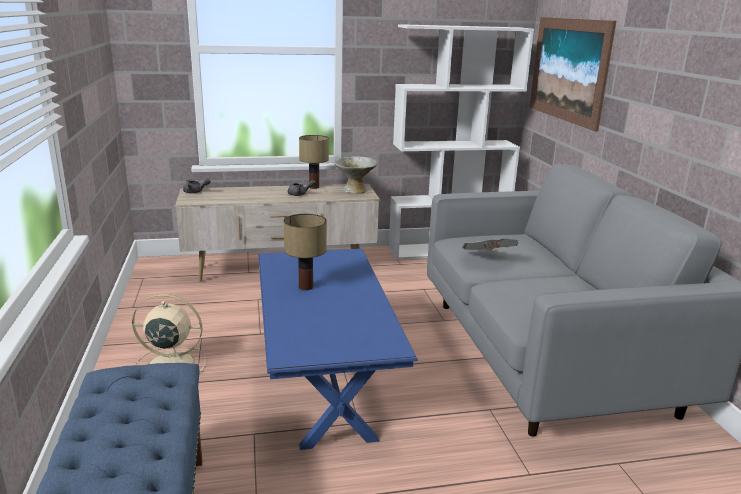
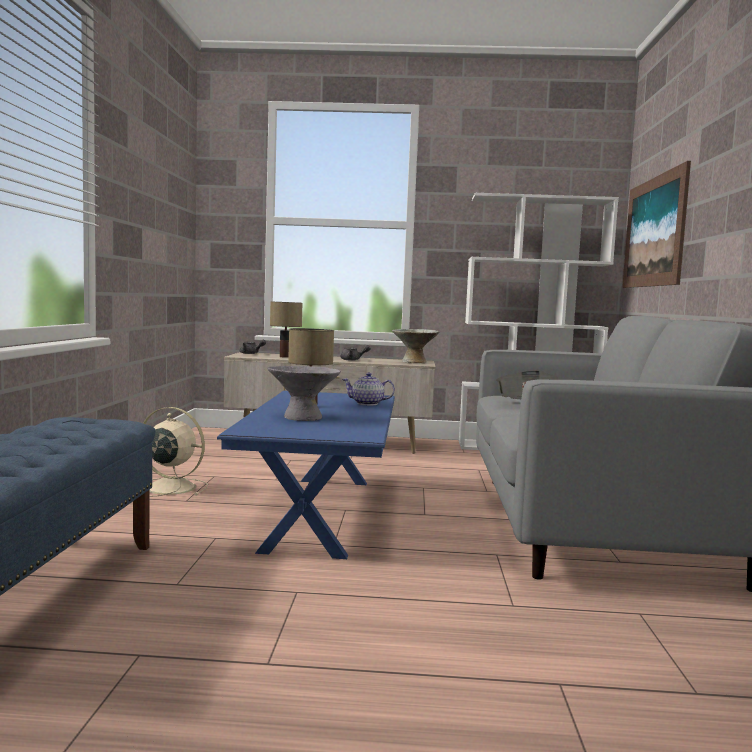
camera: 15 degrees right, 15 degrees down
table lamp [299,135,329,189] -> table lamp moved to [270,302,302,358]
none -> grey bowl [267,366,341,421]
none -> teapot [342,373,395,405]

